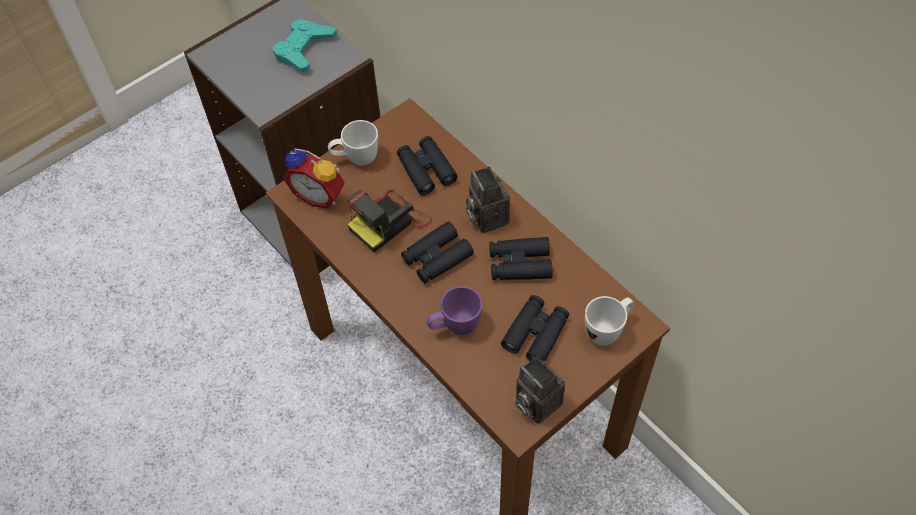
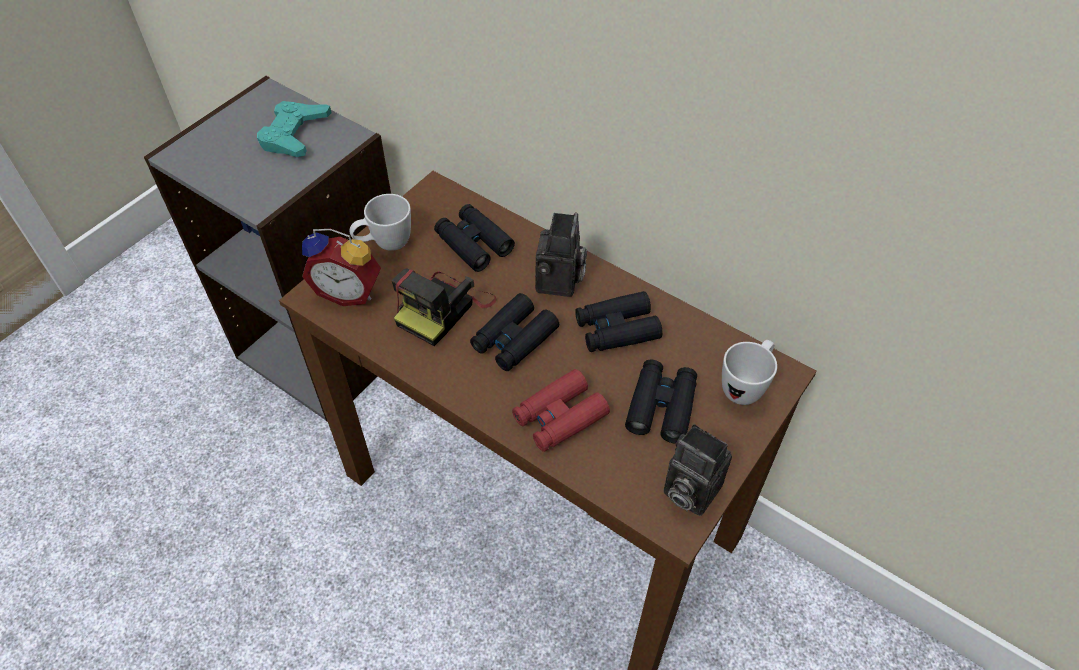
camera: 15 degrees left, 5 degrees down
purple mug [426,286,482,335] -> red binoculars [512,369,610,452]
camera [466,167,510,233] -> camera turned 135 degrees counterclockwise [535,212,587,297]

